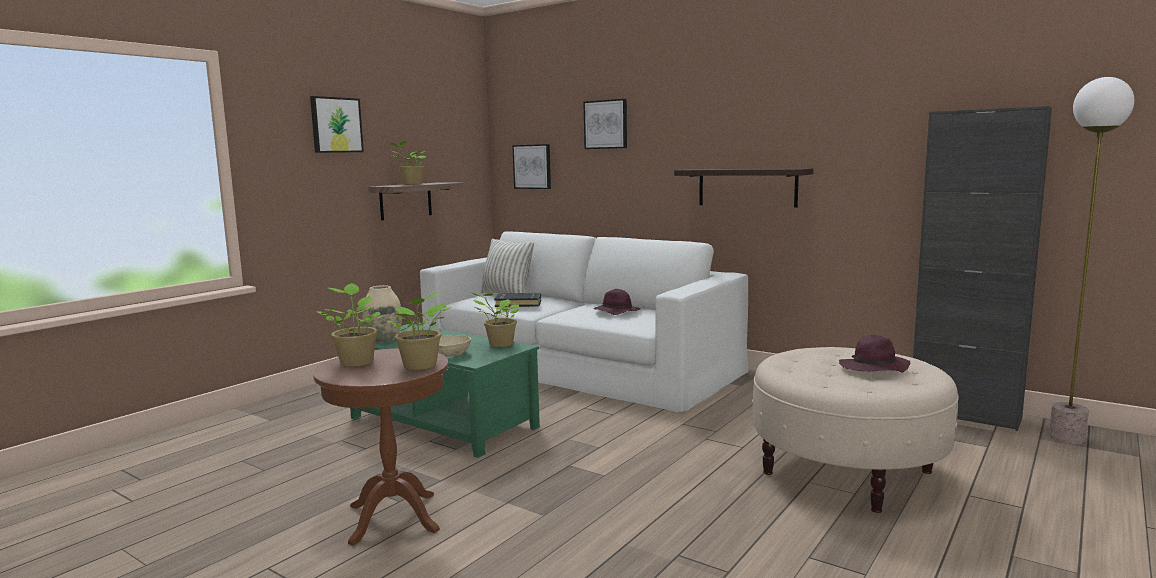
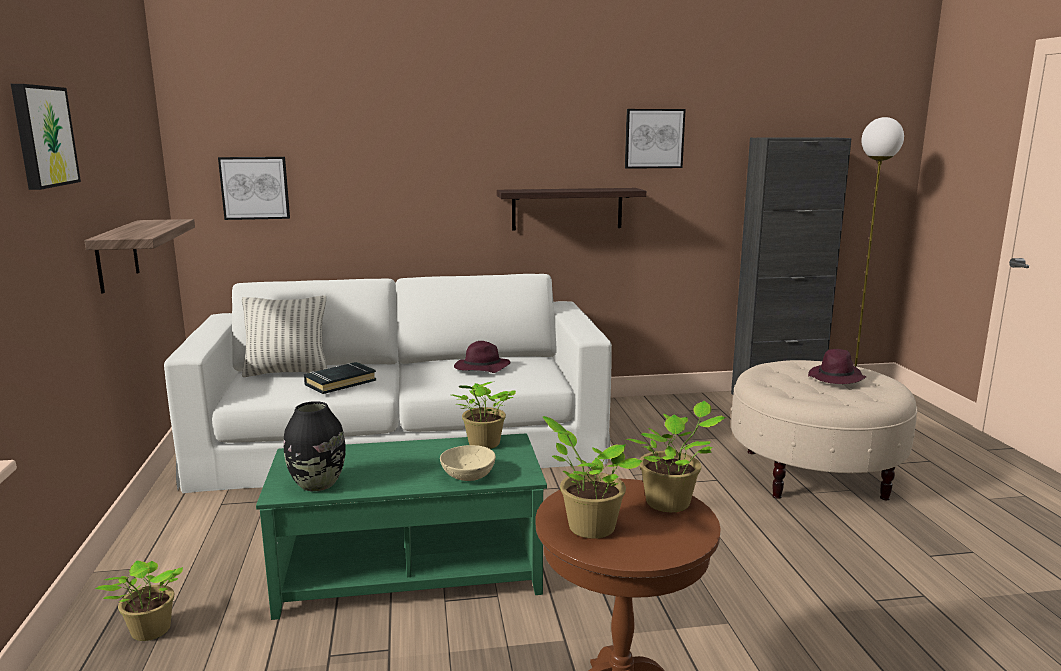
camera: 45 degrees left, 5 degrees up
beige vase [362,285,402,343] -> black vase [284,401,346,491]
potted plant [389,141,426,185] -> potted plant moved to [95,560,183,641]
picture [584,99,627,149] -> picture moved to [625,109,686,169]

